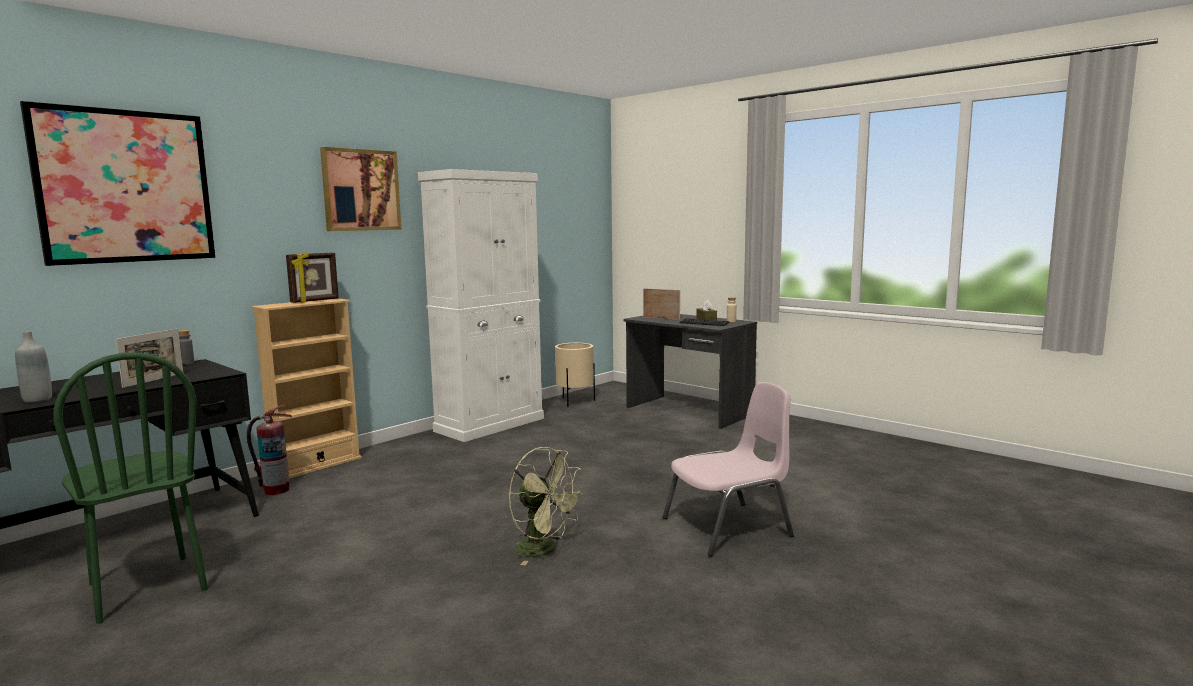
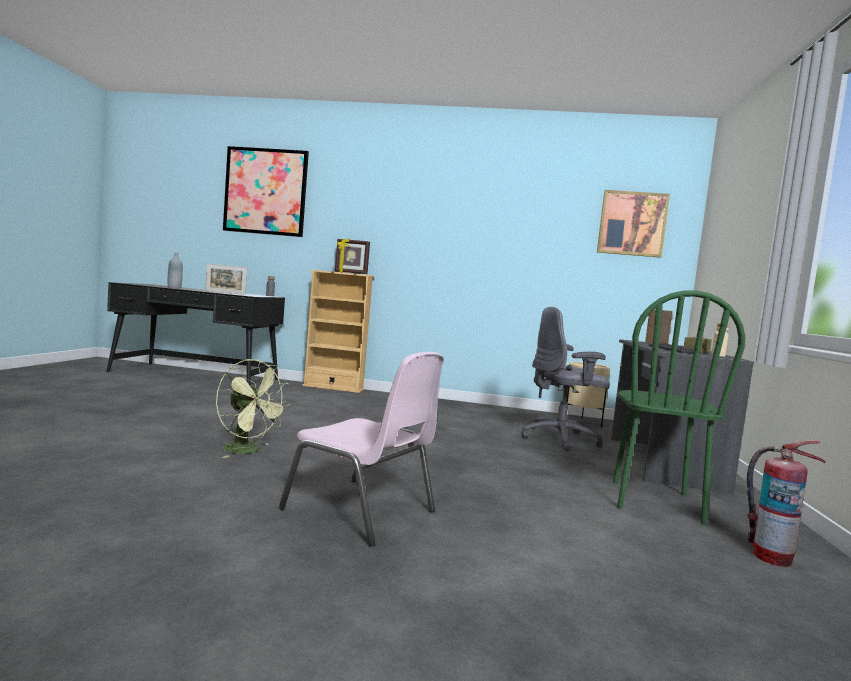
camera: 55 degrees right, 5 degrees down
green chair [54,352,208,624] -> green chair moved to [613,290,745,525]
fire extinguisher [247,404,292,495] -> fire extinguisher moved to [747,441,825,567]
picture [320,147,401,231] -> picture moved to [597,190,670,257]
white cabinet [418,169,544,442] -> none
green fan [509,447,584,565] -> green fan turned 60 degrees counterclockwise [216,359,290,458]
none -> grey office chair [521,307,610,451]

